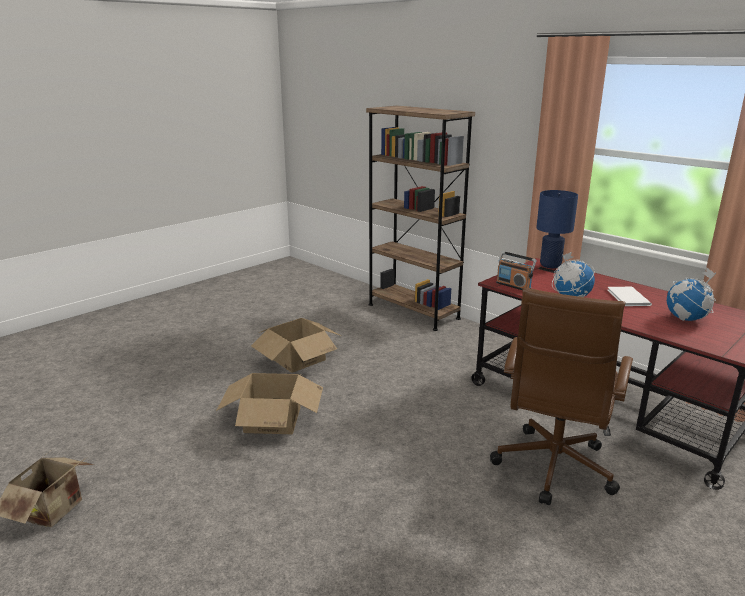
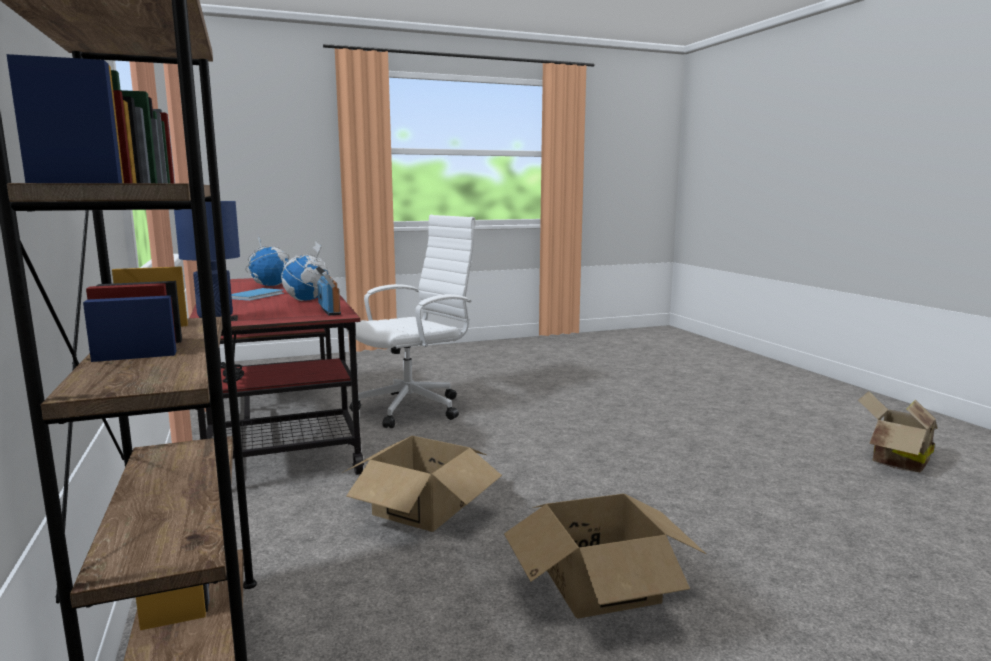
camera: 155 degrees left, 10 degrees down
cardboard box [216,373,323,434] -> cardboard box moved to [342,436,502,532]
brown office chair [490,287,633,505] -> white office chair [347,215,475,428]
white book [607,287,652,306] -> blue book [231,288,284,301]

